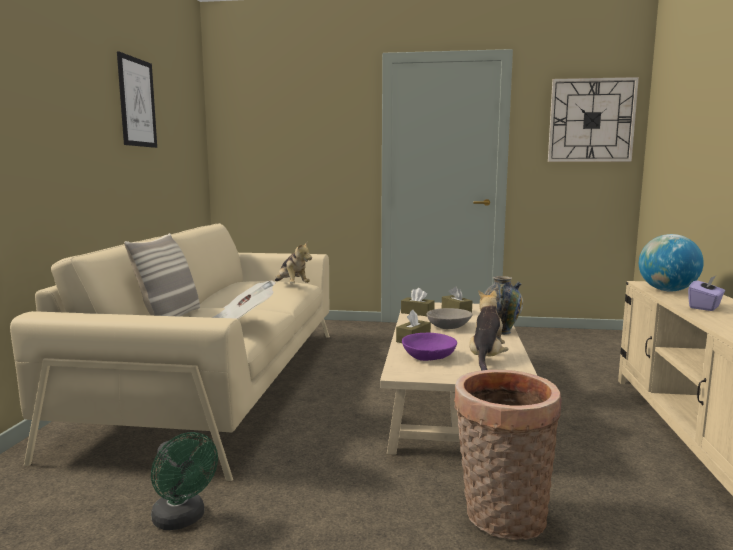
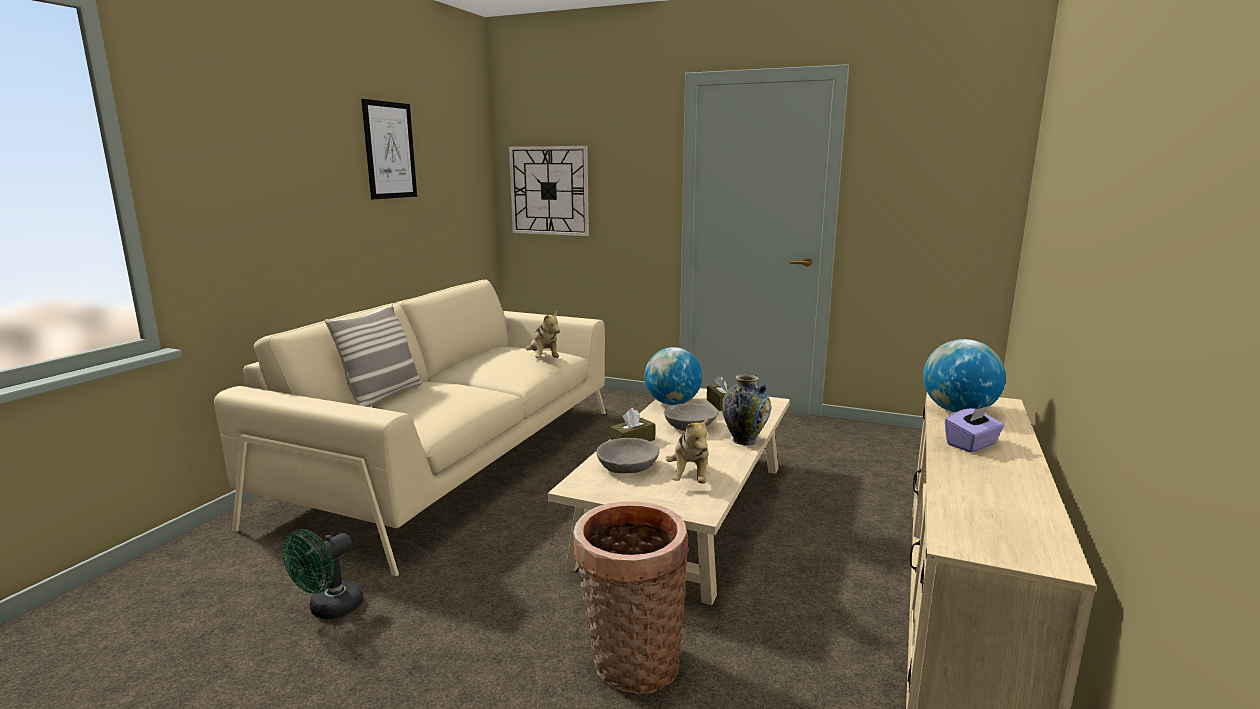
camera: 15 degrees right, 5 degrees up
green fan [151,432,218,530] -> green fan turned 60 degrees clockwise [283,529,363,619]
newspaper [212,281,276,319] -> none
brown tissue box [401,288,435,316] -> globe [645,347,702,405]
purple bowl [402,333,457,361] -> grey bowl [596,438,659,473]
plush toy [470,290,508,371] -> plush toy turned 150 degrees clockwise [666,417,709,484]
wall clock [548,77,639,162] -> wall clock moved to [509,146,589,236]

